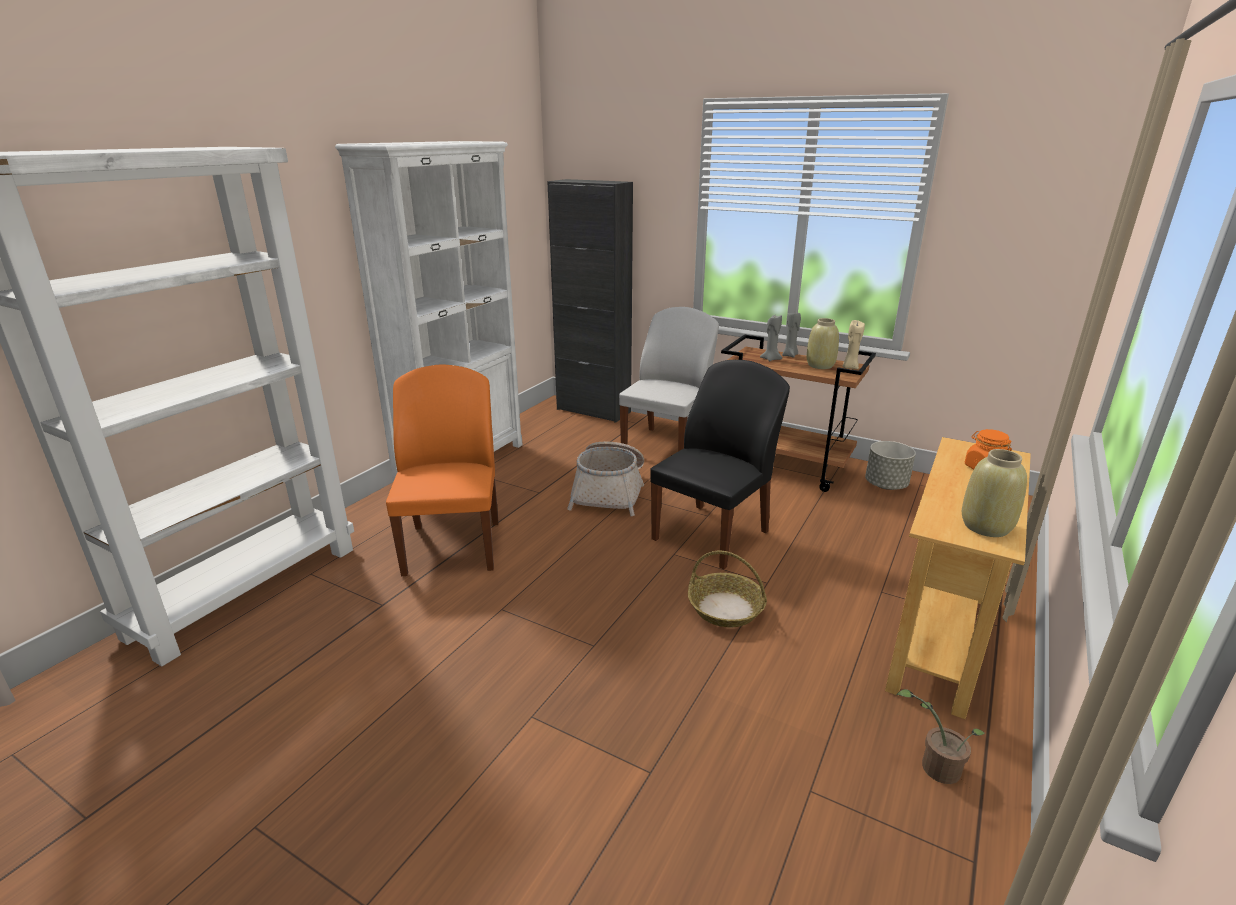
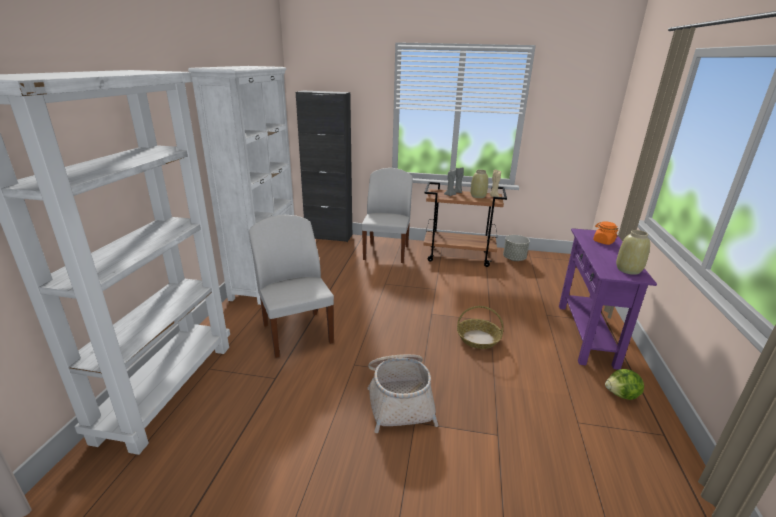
camera: 20 degrees left, 0 degrees up
orange chair [386,365,498,576] -> white chair [249,215,334,358]
basket [567,441,644,516] -> basket moved to [368,354,439,433]
black chair [650,360,790,569] -> none
beige console table [885,437,1031,719] -> purple console table [559,228,657,370]
potted plant [896,689,985,784] -> lettuce [605,369,644,400]

